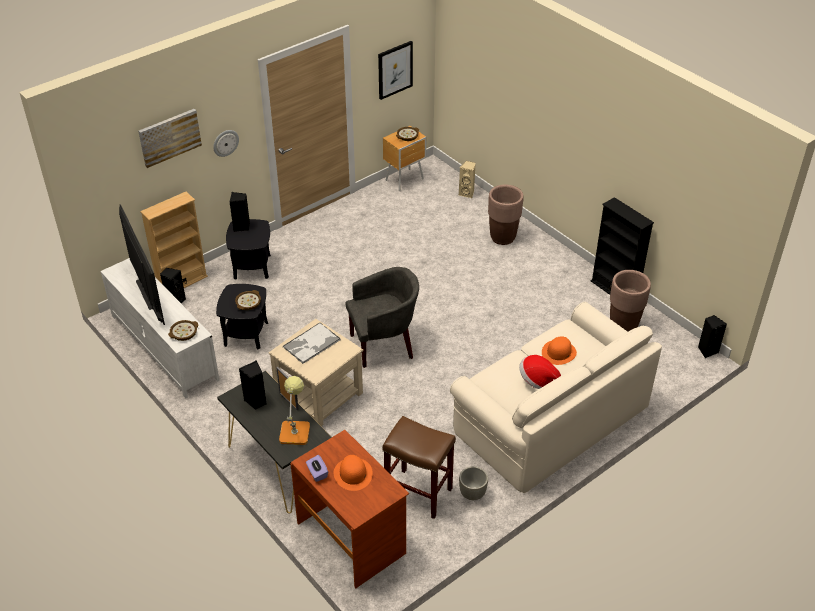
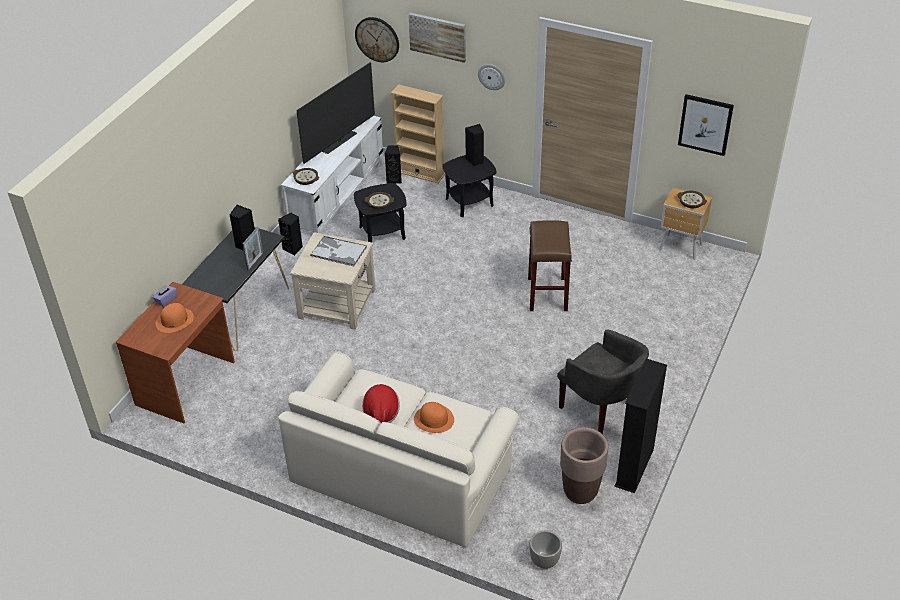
camera: 65 degrees right, 0 degrees up
table lamp [279,376,310,445] -> none
grey armchair [345,267,419,368] -> grey armchair moved to [557,329,649,434]
brown stool [382,416,456,519] -> brown stool moved to [528,220,572,311]
beige speaker [459,161,476,198] -> none
grey planter [459,466,488,500] -> grey planter moved to [530,530,562,569]
brown planter [488,185,524,245] -> none
black speaker [698,315,727,358] -> black speaker moved to [278,213,303,256]
none -> wall clock [355,17,399,62]

